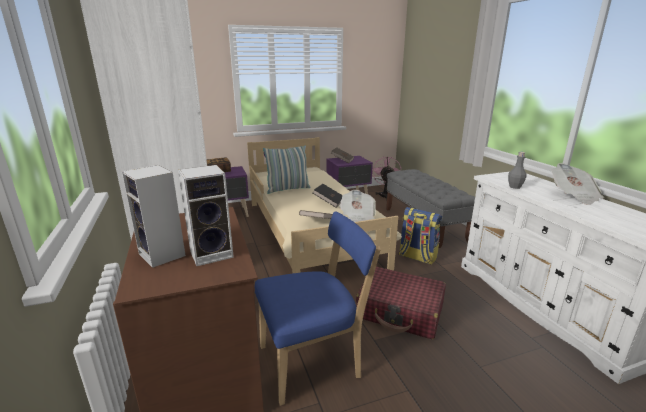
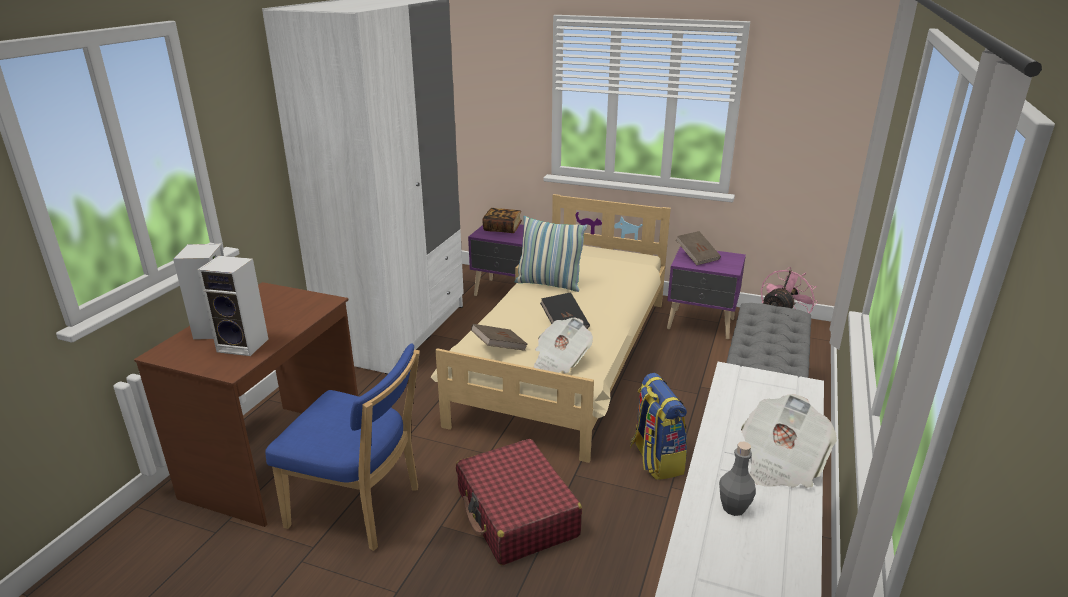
camera: 40 degrees right, 5 degrees up
grey bottle [508,152,527,189] -> grey bottle moved to [719,442,756,516]

